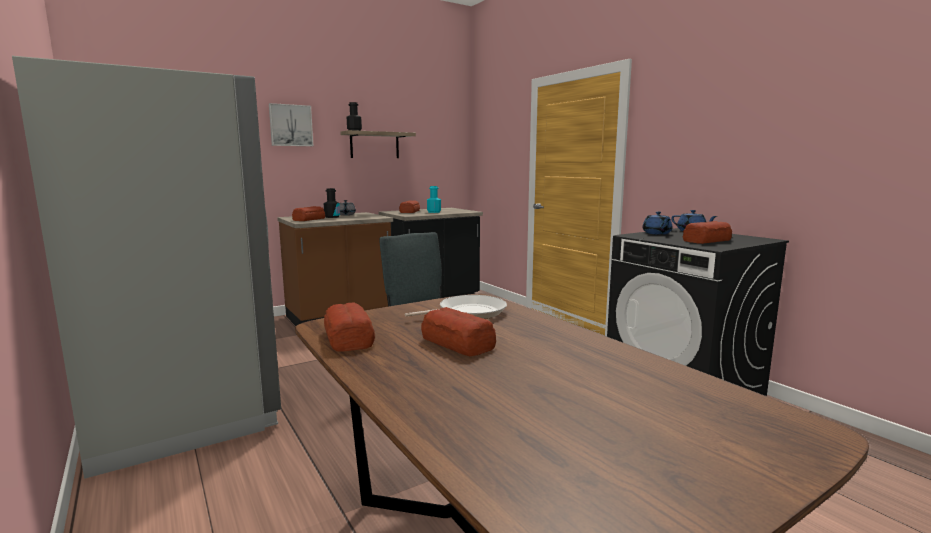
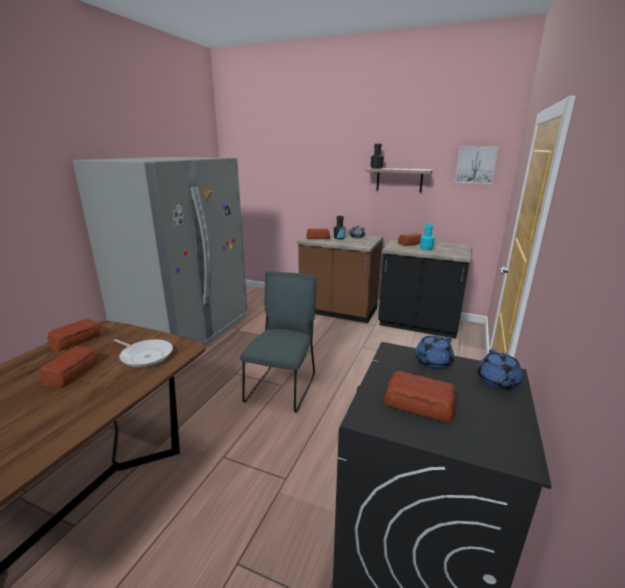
camera: 55 degrees right, 10 degrees up
picture [269,103,313,146] -> picture moved to [455,147,498,184]

